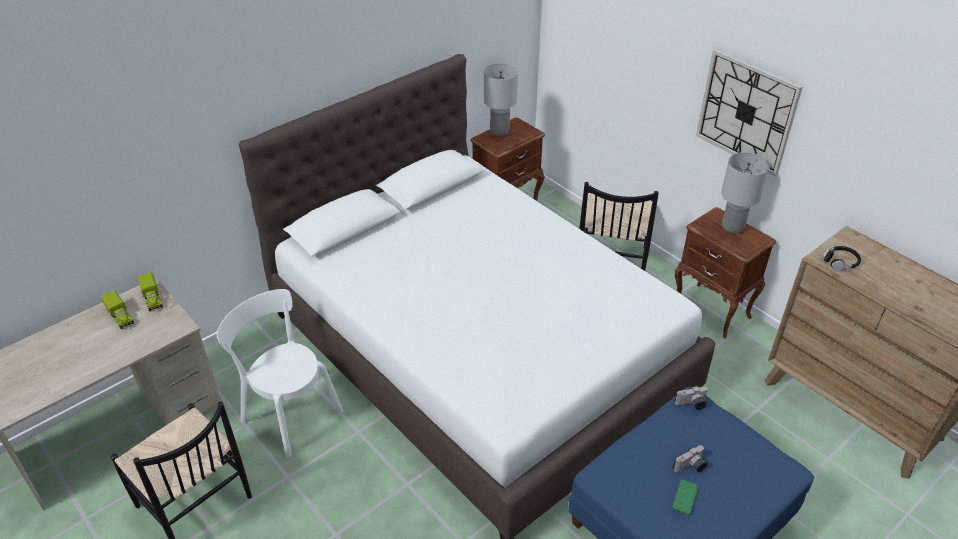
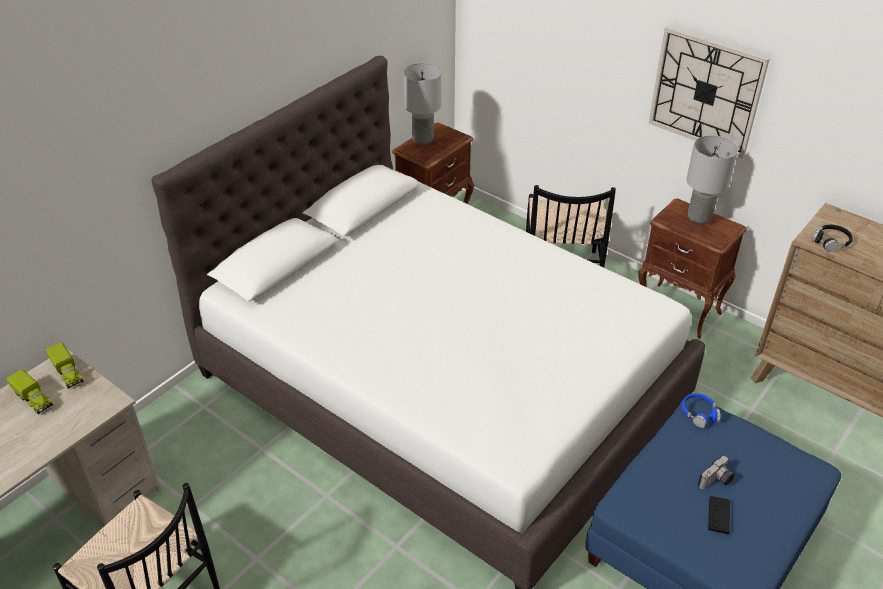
camera: 10 degrees left, 0 degrees up
white chair [217,289,343,457] -> none
green game controller [672,480,699,515] -> black game controller [708,496,730,534]
camera [675,385,708,410] -> blue headphones [681,393,720,428]

